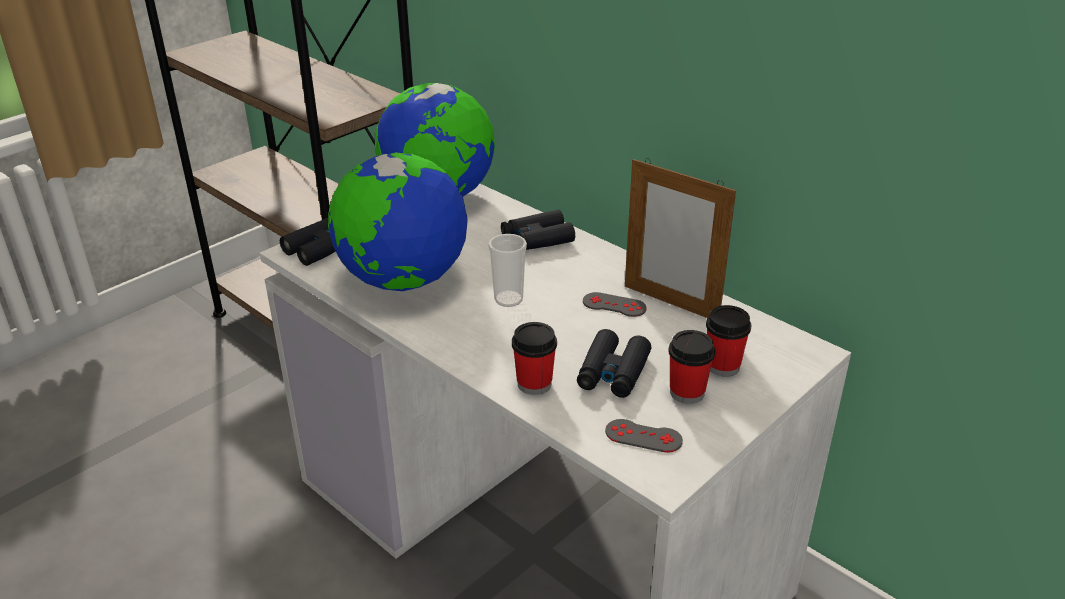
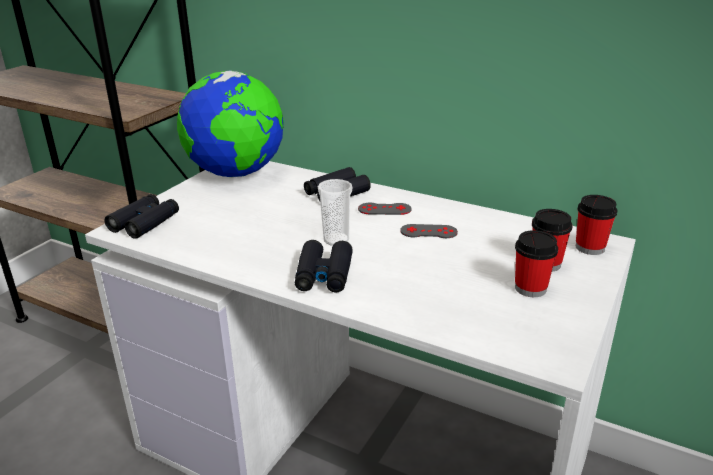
camera: 15 degrees left, 5 degrees down
globe [328,153,468,291] -> none
cup [512,322,557,395] -> cup moved to [576,195,617,255]
black binoculars [577,329,651,398] -> black binoculars moved to [295,240,353,292]
grey game controller [605,419,683,453] -> grey game controller moved to [358,203,412,215]
picture frame [625,158,736,318] -> none

